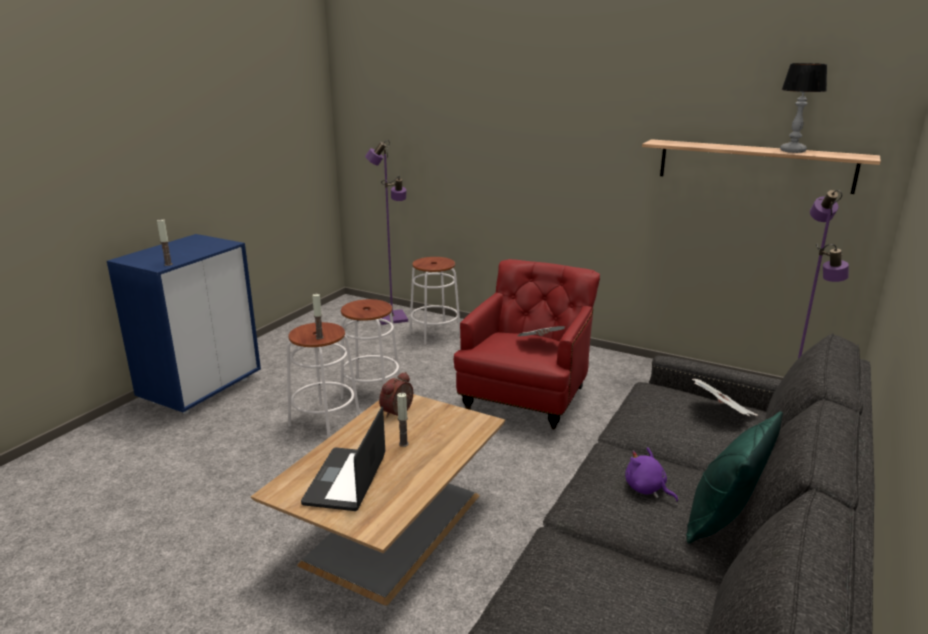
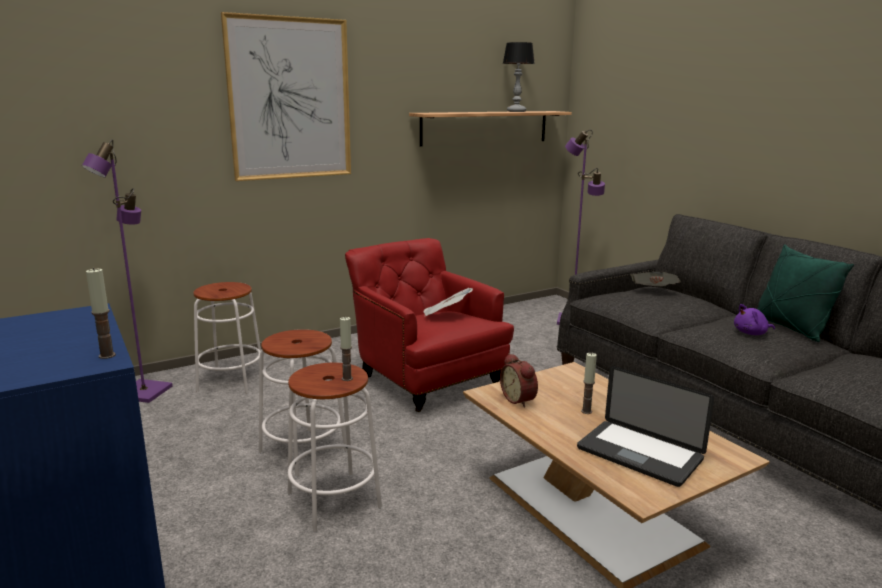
camera: 60 degrees left, 5 degrees down
none -> picture [221,12,351,181]

